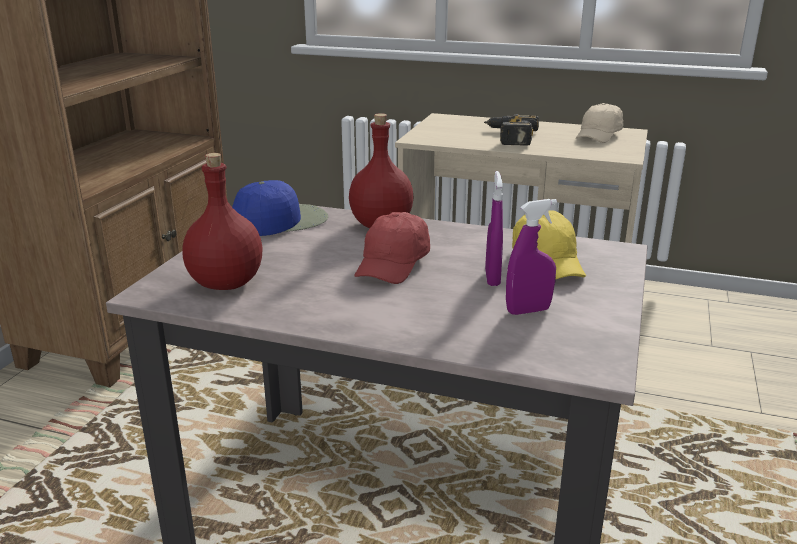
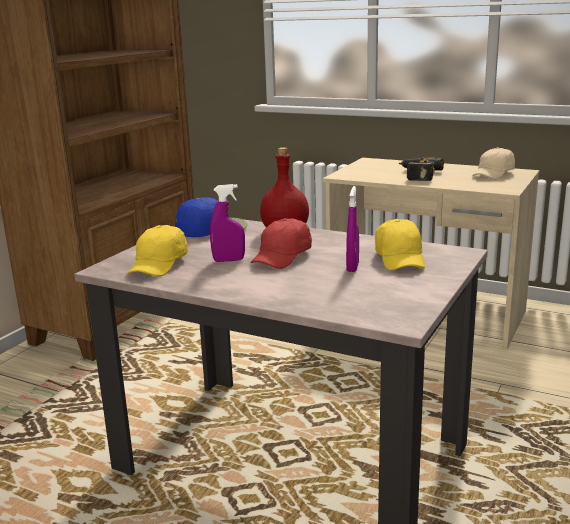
camera: 10 degrees right, 5 degrees down
red bottle [182,153,262,290] -> yellow cap [128,225,188,276]
purple spray bottle [506,199,557,315] -> purple spray bottle moved to [210,184,245,262]

